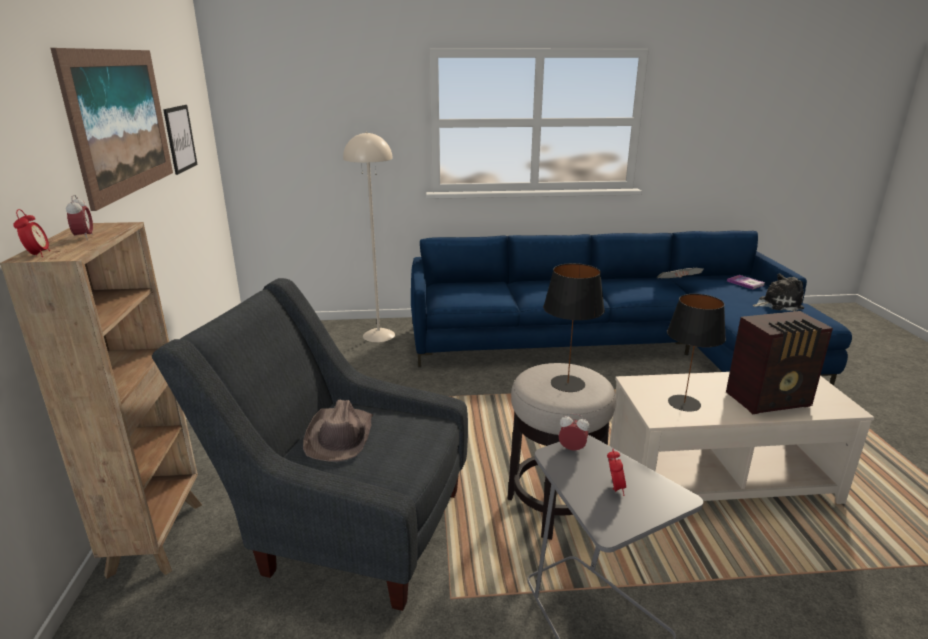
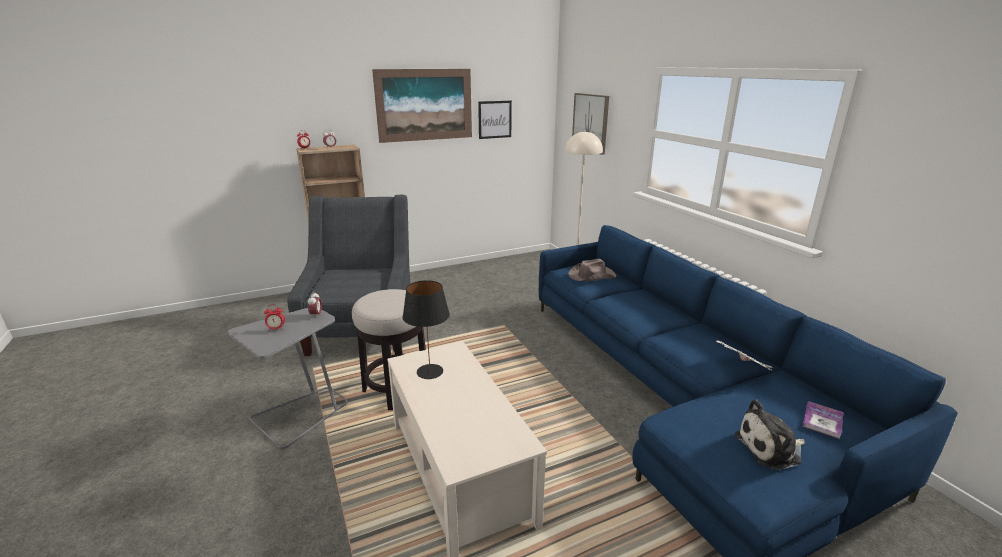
camera: 70 degrees right, 0 degrees up
brown hat [303,400,373,462] -> brown hat moved to [568,259,616,282]
black table lamp [543,263,605,392] -> none
radio [726,311,833,414] -> none
plush toy [753,274,804,311] -> plush toy turned 105 degrees clockwise [734,399,805,470]
none -> picture [572,93,609,155]

